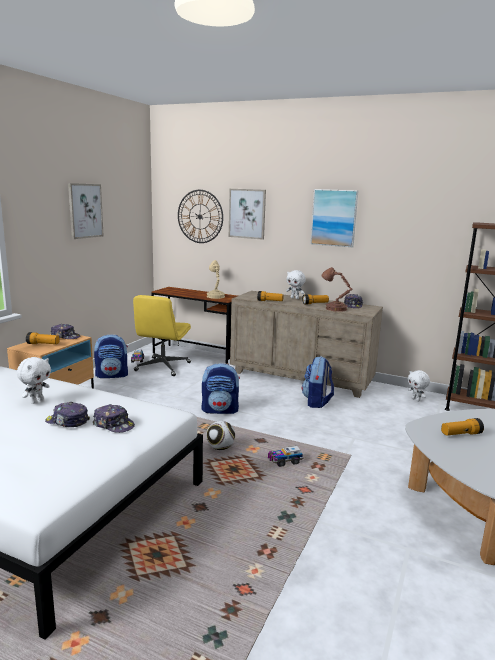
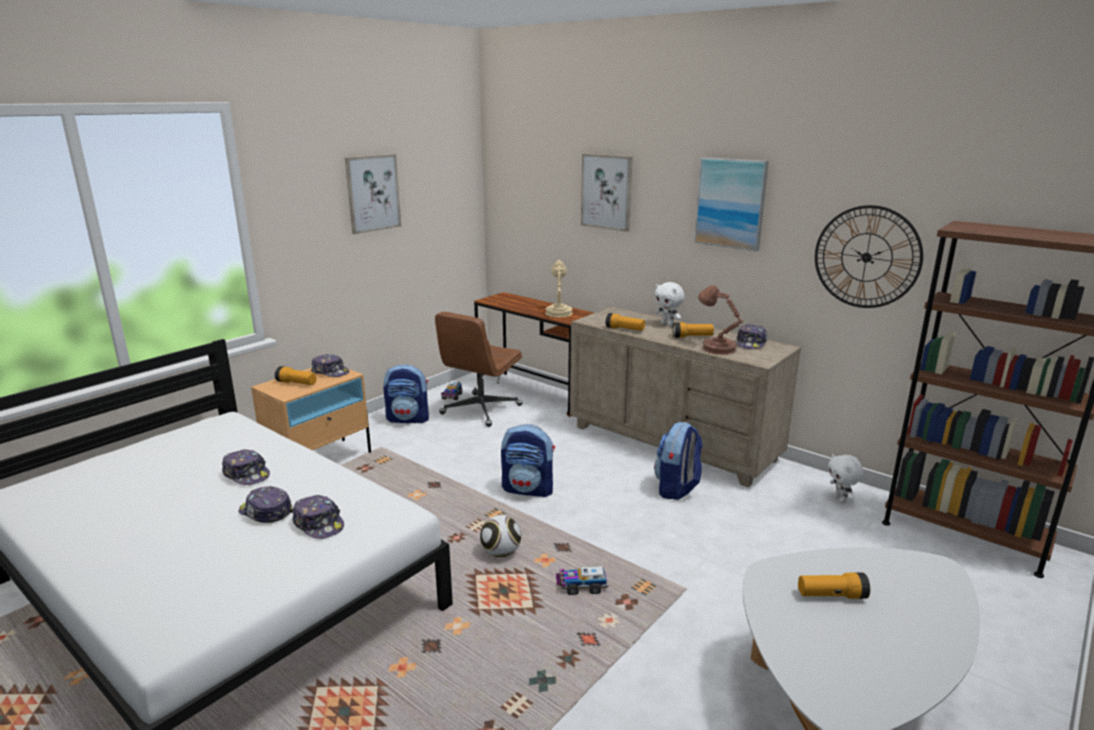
camera: 15 degrees right, 5 degrees up
white plush toy [17,357,51,404] -> cap [222,449,270,485]
yellow office chair [133,295,191,376] -> brown office chair [435,312,523,427]
wall clock [178,190,223,243] -> wall clock moved to [815,205,923,308]

